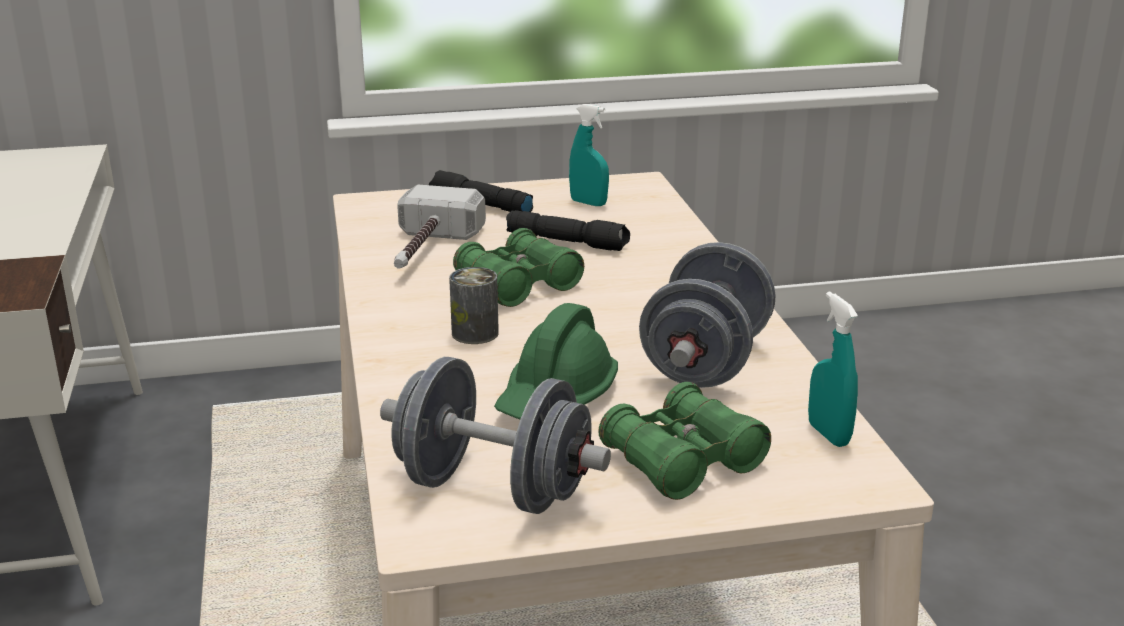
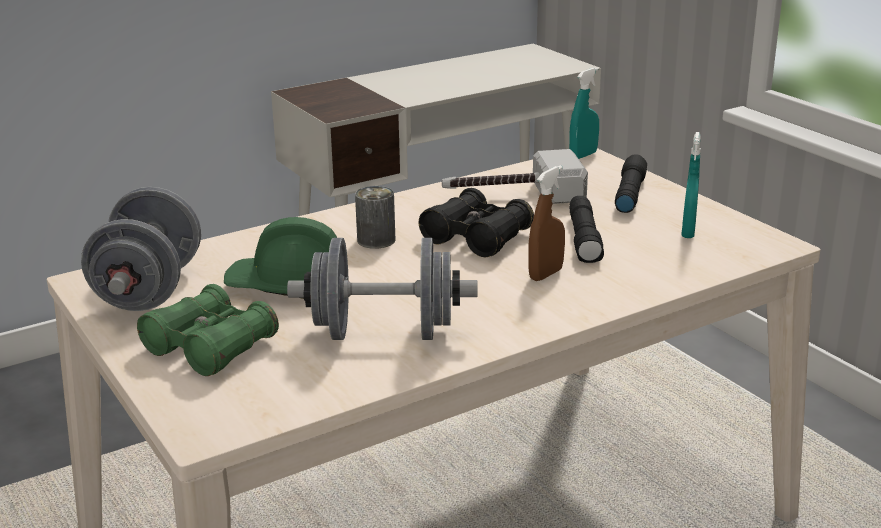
camera: 70 degrees right, 0 degrees up
green binoculars [453,228,584,307] -> black binoculars [419,188,534,257]
turquoise spray bottle [808,291,858,447] -> turquoise spray bottle moved to [569,67,599,159]
none -> brown spray bottle [528,165,565,281]

